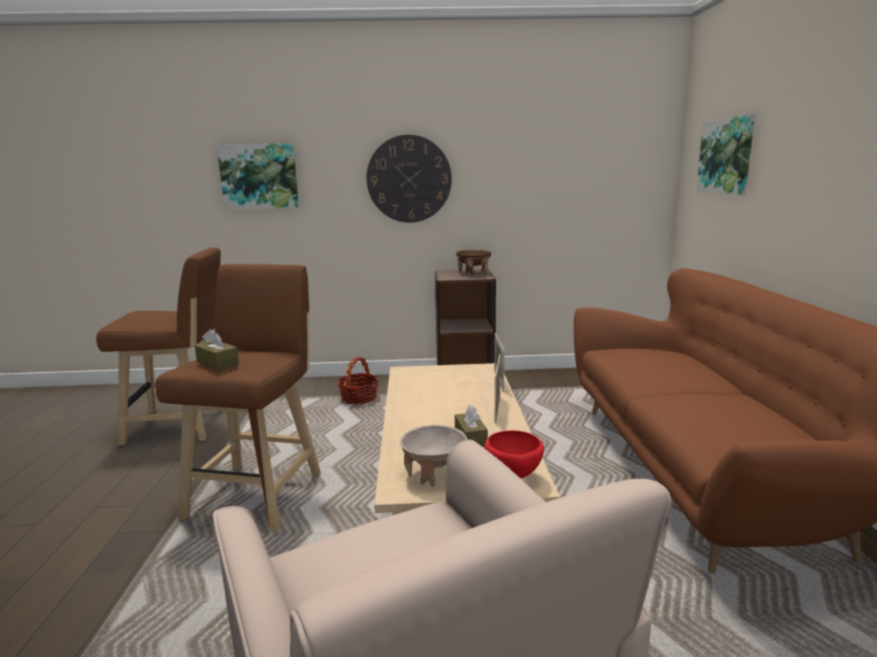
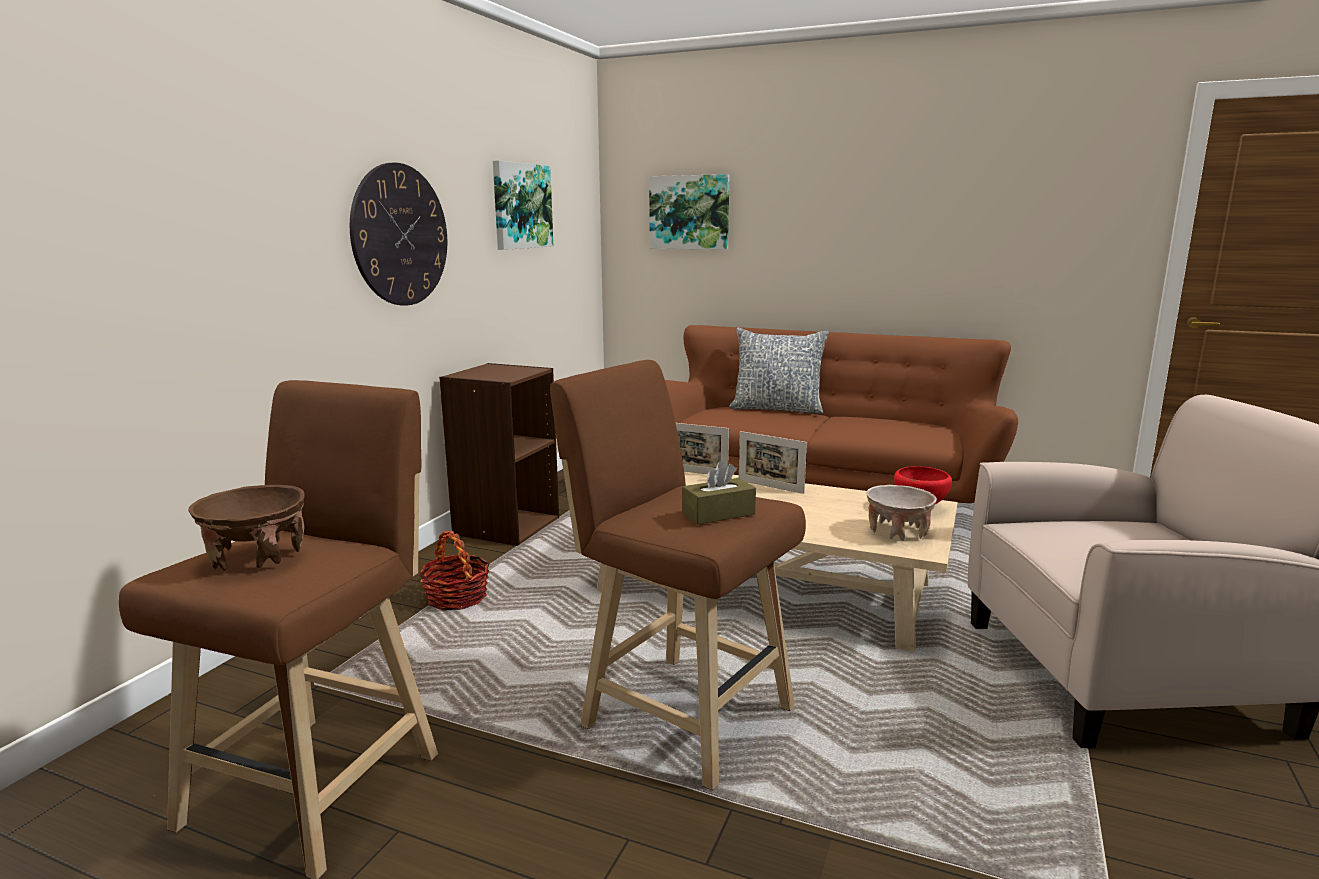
camera: 65 degrees left, 0 degrees up
picture [217,143,299,210] -> picture moved to [493,160,553,250]
brown tissue box [455,405,488,447] -> none
brown bowl [456,250,491,274] -> brown bowl moved to [188,485,305,571]
none -> pillow [729,328,829,414]

